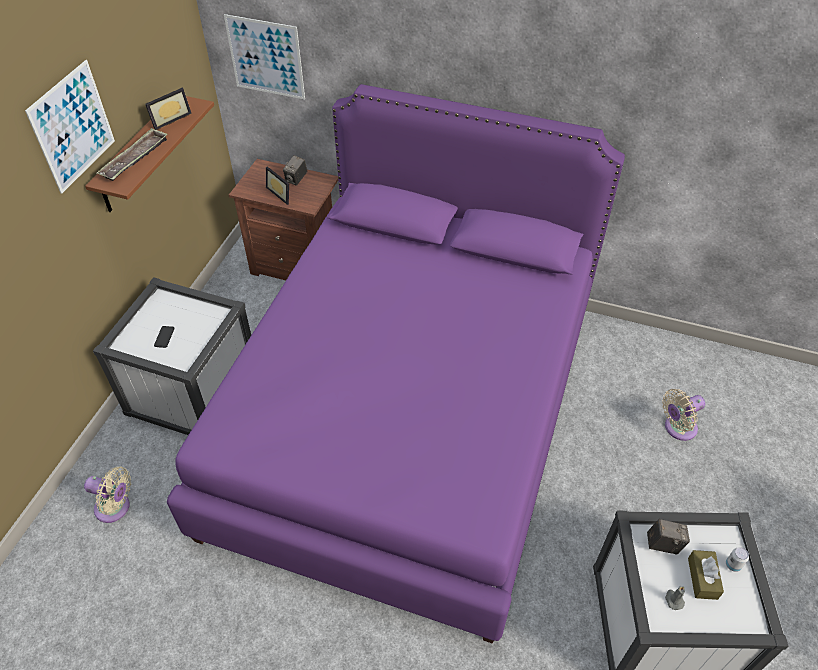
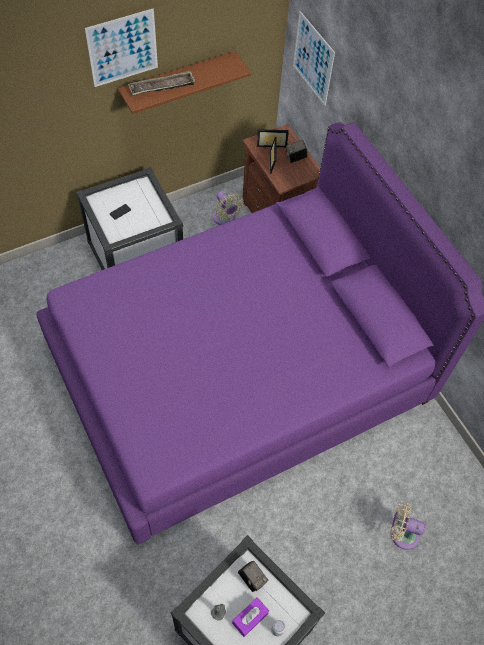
camera: 40 degrees right, 10 degrees up
beige fan [84,467,131,523] -> beige fan moved to [213,191,244,225]
picture frame [145,88,192,130] -> picture frame moved to [257,129,289,148]
brown tissue box [688,550,724,600] -> purple tissue box [232,597,269,637]

